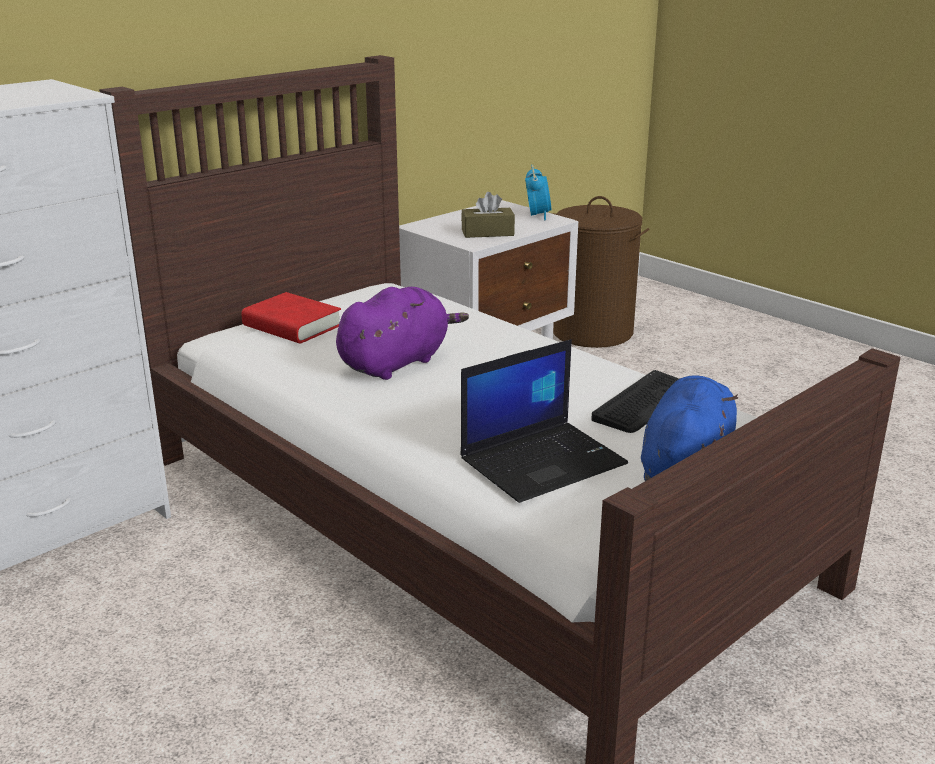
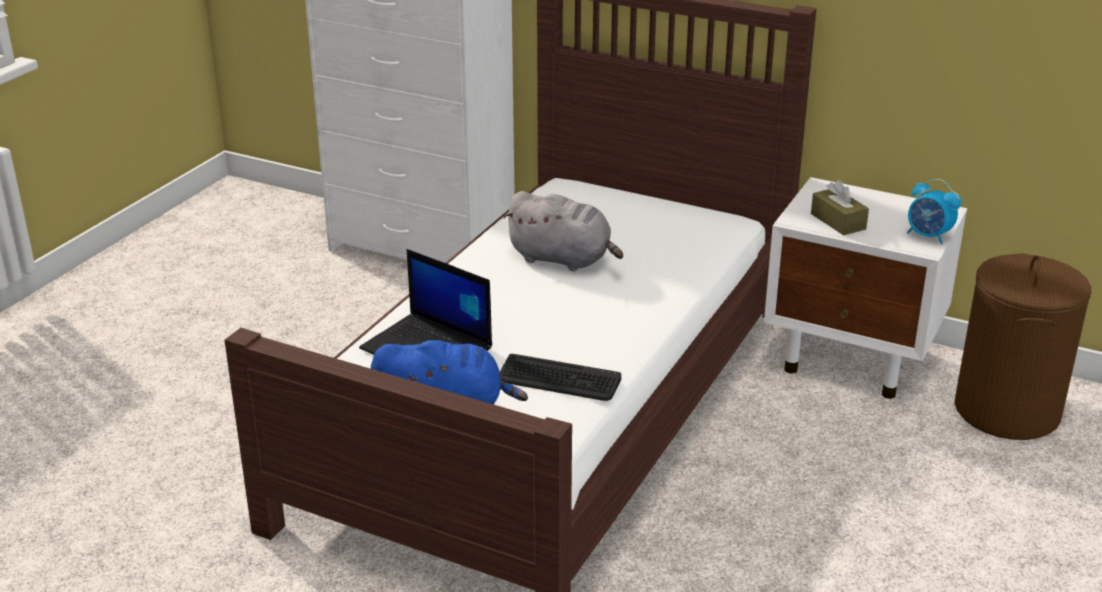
camera: 70 degrees right, 5 degrees up
red book [242,292,341,343] -> none
purple plush toy [336,287,469,380] -> grey plush toy [503,191,623,271]
alarm clock [525,165,551,220] -> alarm clock turned 60 degrees clockwise [907,179,961,244]

